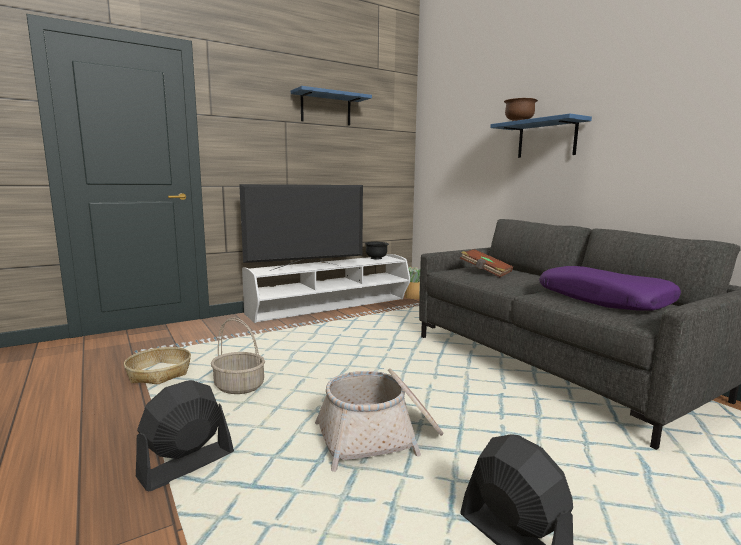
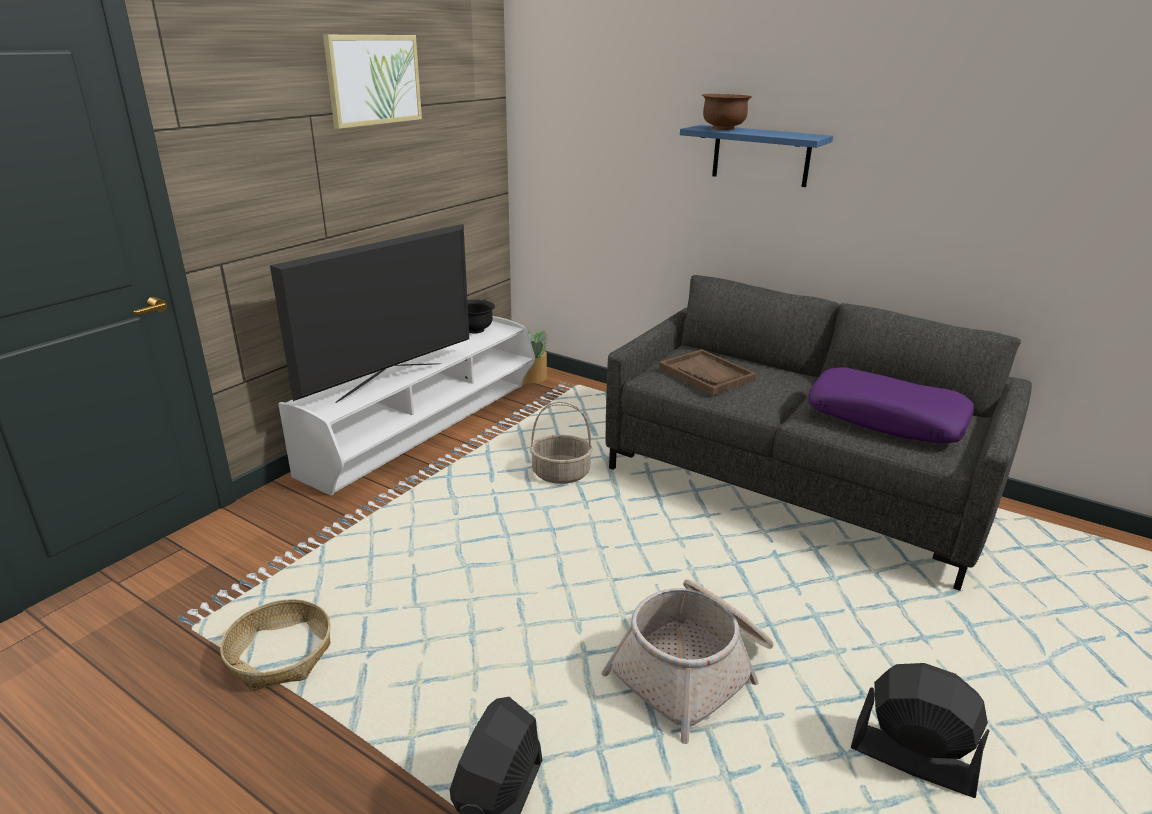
camera: 25 degrees left, 15 degrees up
basket [211,318,265,394] -> basket moved to [530,402,593,484]
blue shelf [291,86,372,125] -> picture [323,35,422,129]
brown book [460,249,513,277] -> brown tray [659,349,756,395]

